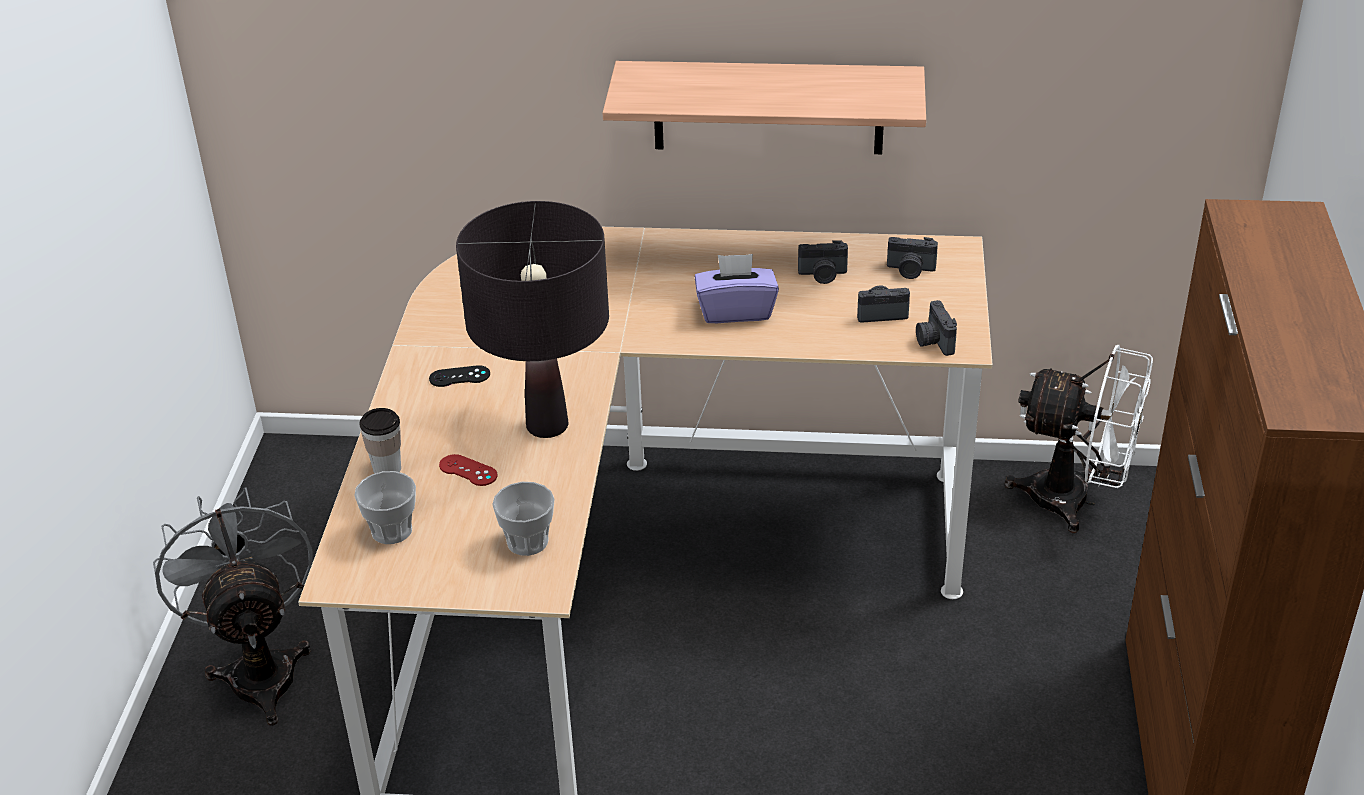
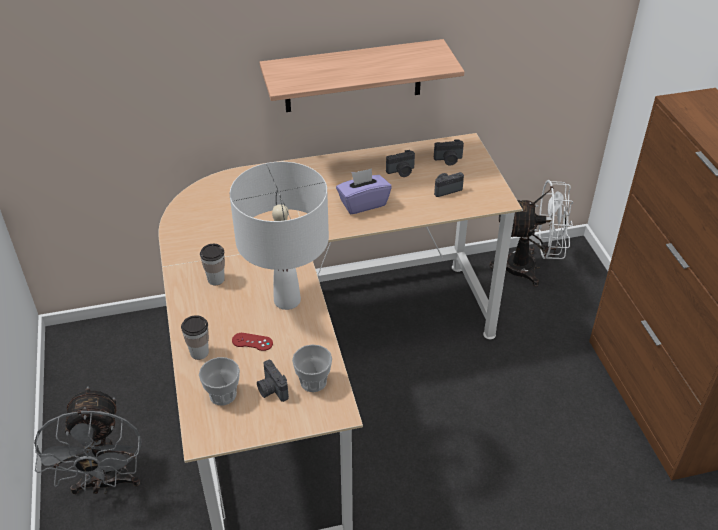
camera: 20 degrees left, 5 degrees up
grey fan [153,487,313,726] -> grey fan turned 150 degrees counterclockwise [34,386,141,494]
black game controller [429,365,490,387] -> cup [200,244,225,285]
black table lamp [456,201,609,438] -> white table lamp [230,162,329,310]
camera [916,300,957,356] -> camera moved to [257,360,289,402]

